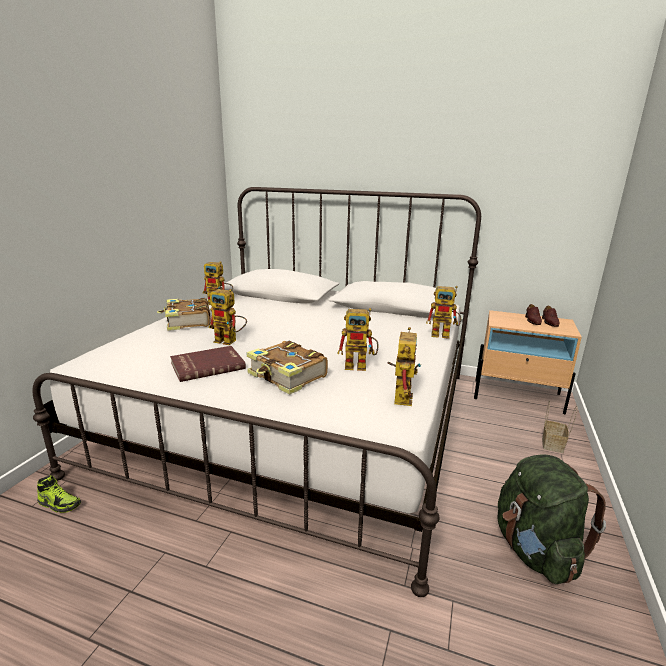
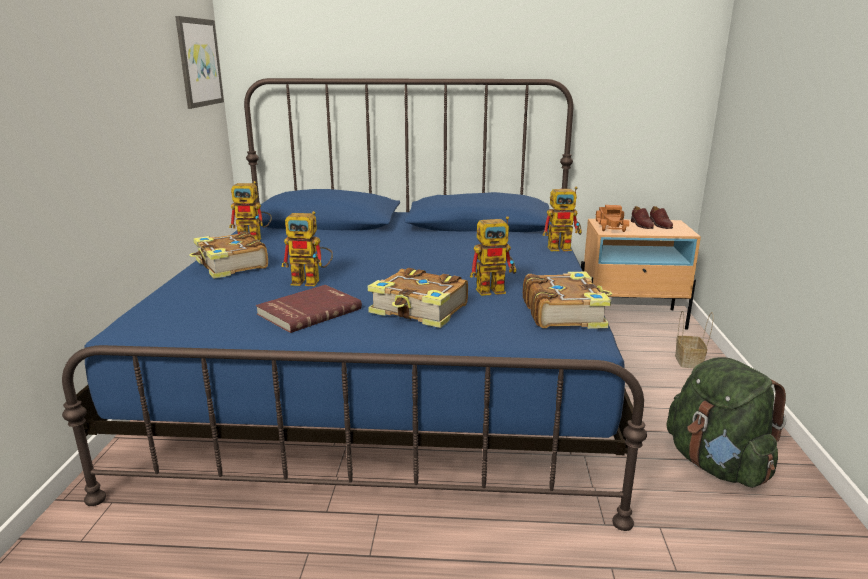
camera: 15 degrees left, 0 degrees up
white bed [32,187,481,597] -> blue bed [62,78,647,531]
shoe [37,475,81,513] -> none
toy robot [388,327,421,406] -> book [523,272,612,329]
none -> picture [175,16,224,109]
none -> toy truck [596,205,629,232]

